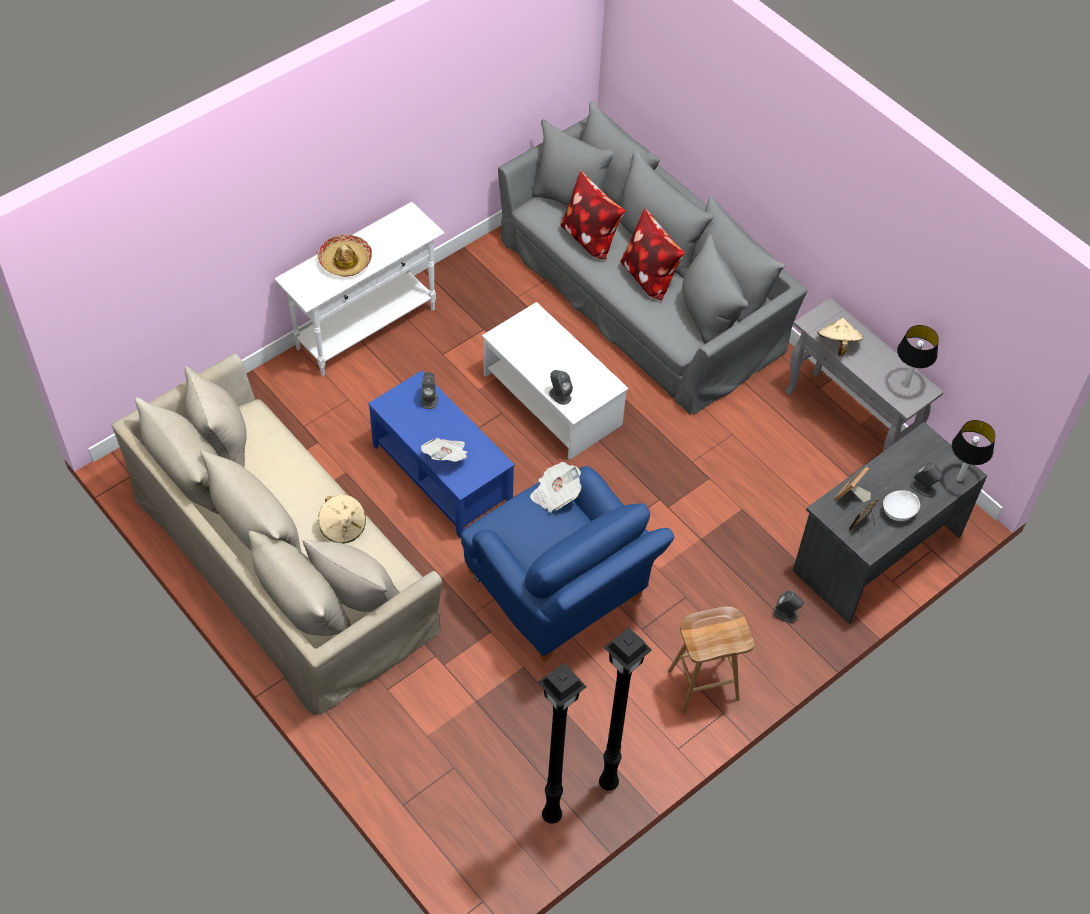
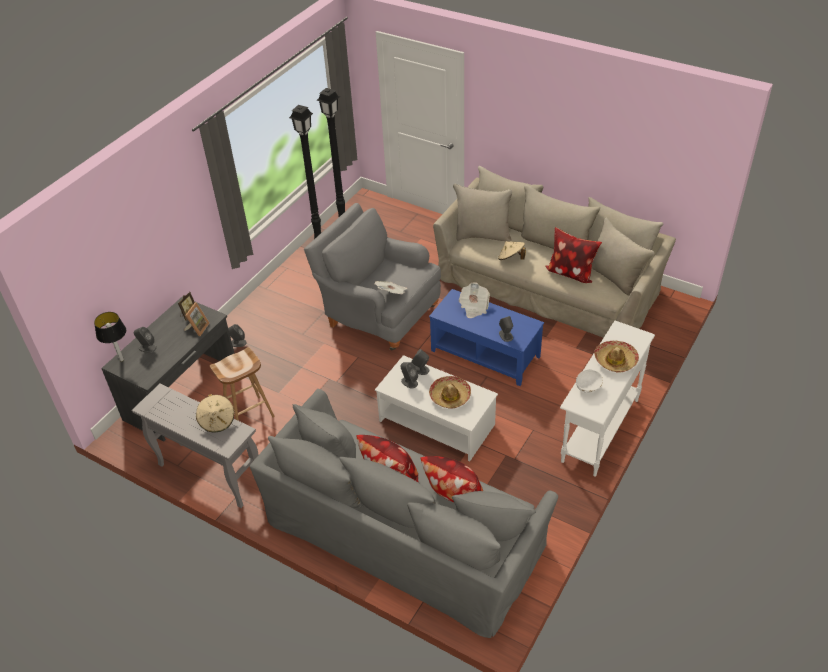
camera: 165 degrees right, 10 degrees down
blue armchair [461,466,674,662] -> grey armchair [304,203,441,350]
brown stool [668,606,754,714] -> brown stool moved to [210,347,275,421]
white bowl [883,490,920,521] -> white bowl moved to [576,370,603,393]
table lamp [897,325,939,387] -> none
none -> grey speaker [401,362,418,389]
none -> hat [429,376,471,409]
none -> pillow [546,227,602,283]

